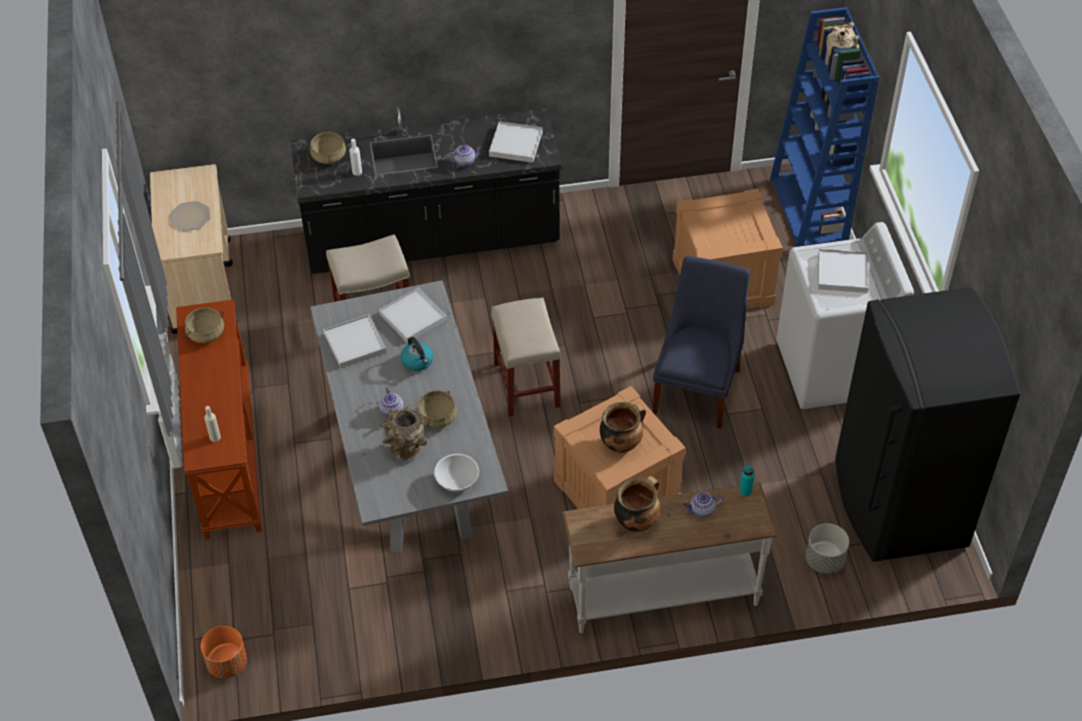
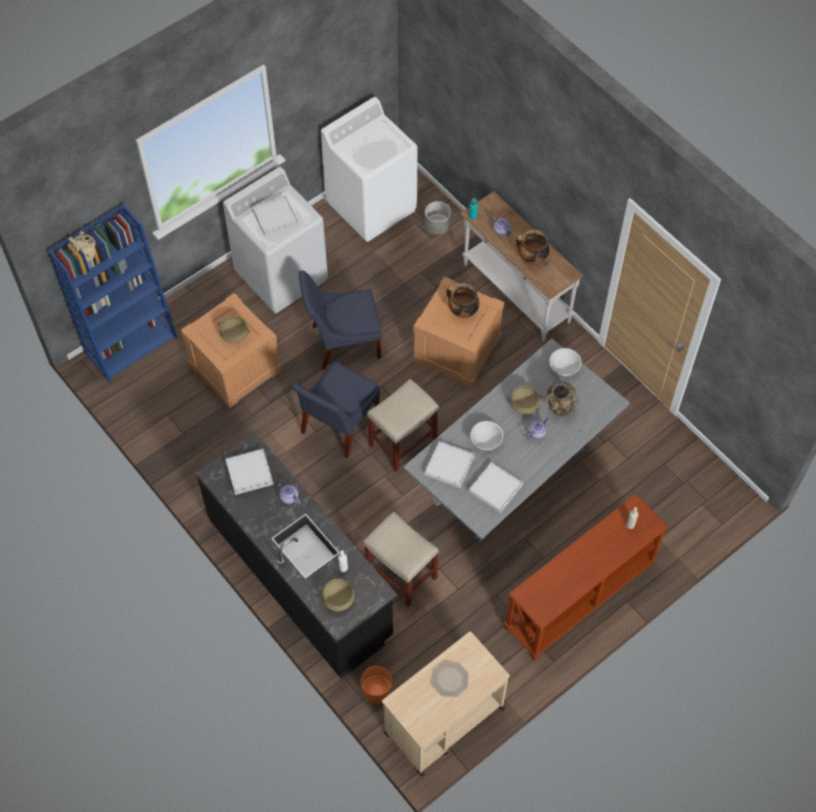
camera: 120 degrees left, 10 degrees up
beige cooking pot [185,308,224,343] -> beige cooking pot moved to [218,316,250,343]
orange planter [201,626,247,679] -> orange planter moved to [361,666,392,704]
kettle [401,337,433,371] -> white bowl [470,421,503,450]
black fridge [835,287,1020,562] -> white washing machine [321,97,418,242]
none -> blue chair [292,361,380,458]

